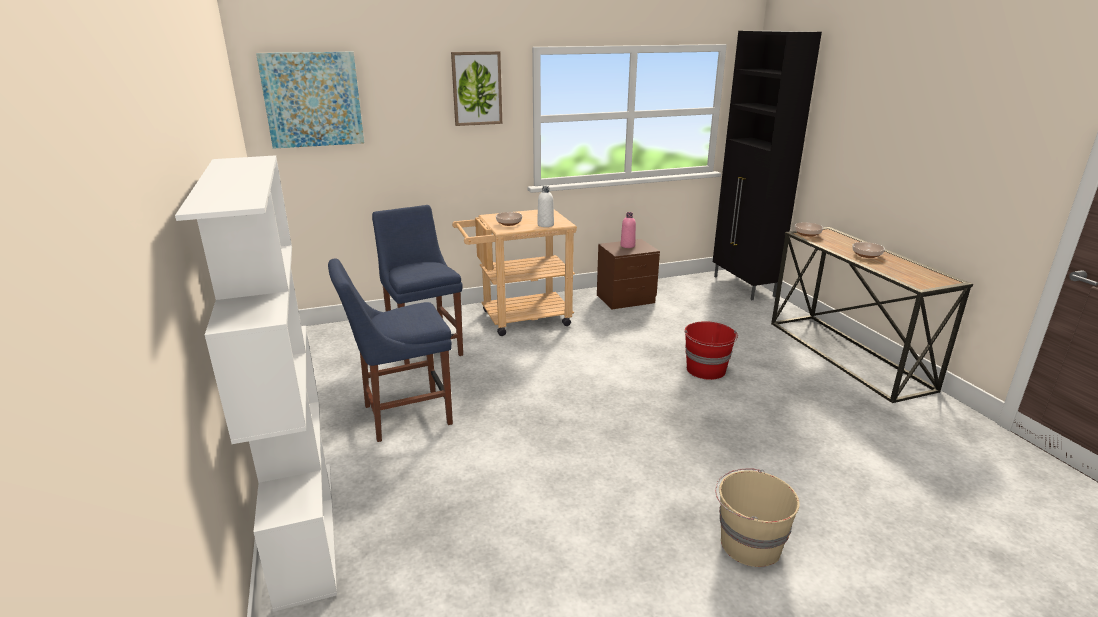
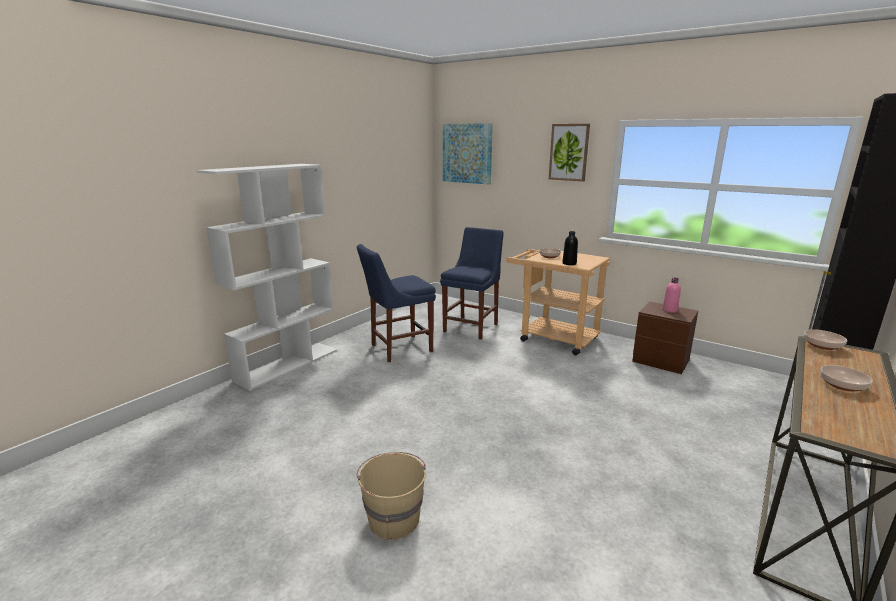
camera: 55 degrees right, 5 degrees down
blue chair [328,259,453,442] -> blue chair turned 60 degrees counterclockwise [357,244,436,362]
white bottle [537,186,554,227] -> black bottle [563,231,578,265]
red bucket [685,321,738,380] -> none

